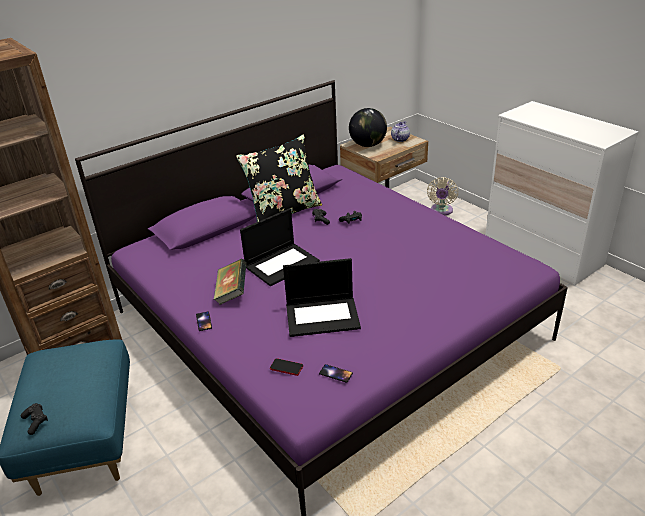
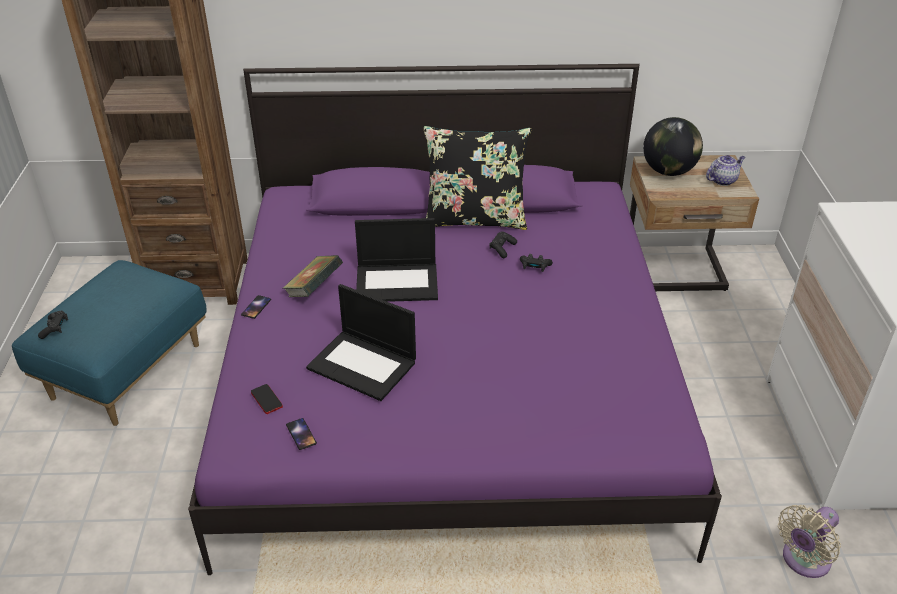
camera: 35 degrees right, 5 degrees up
beige fan [427,177,458,215] -> beige fan moved to [778,505,841,578]

